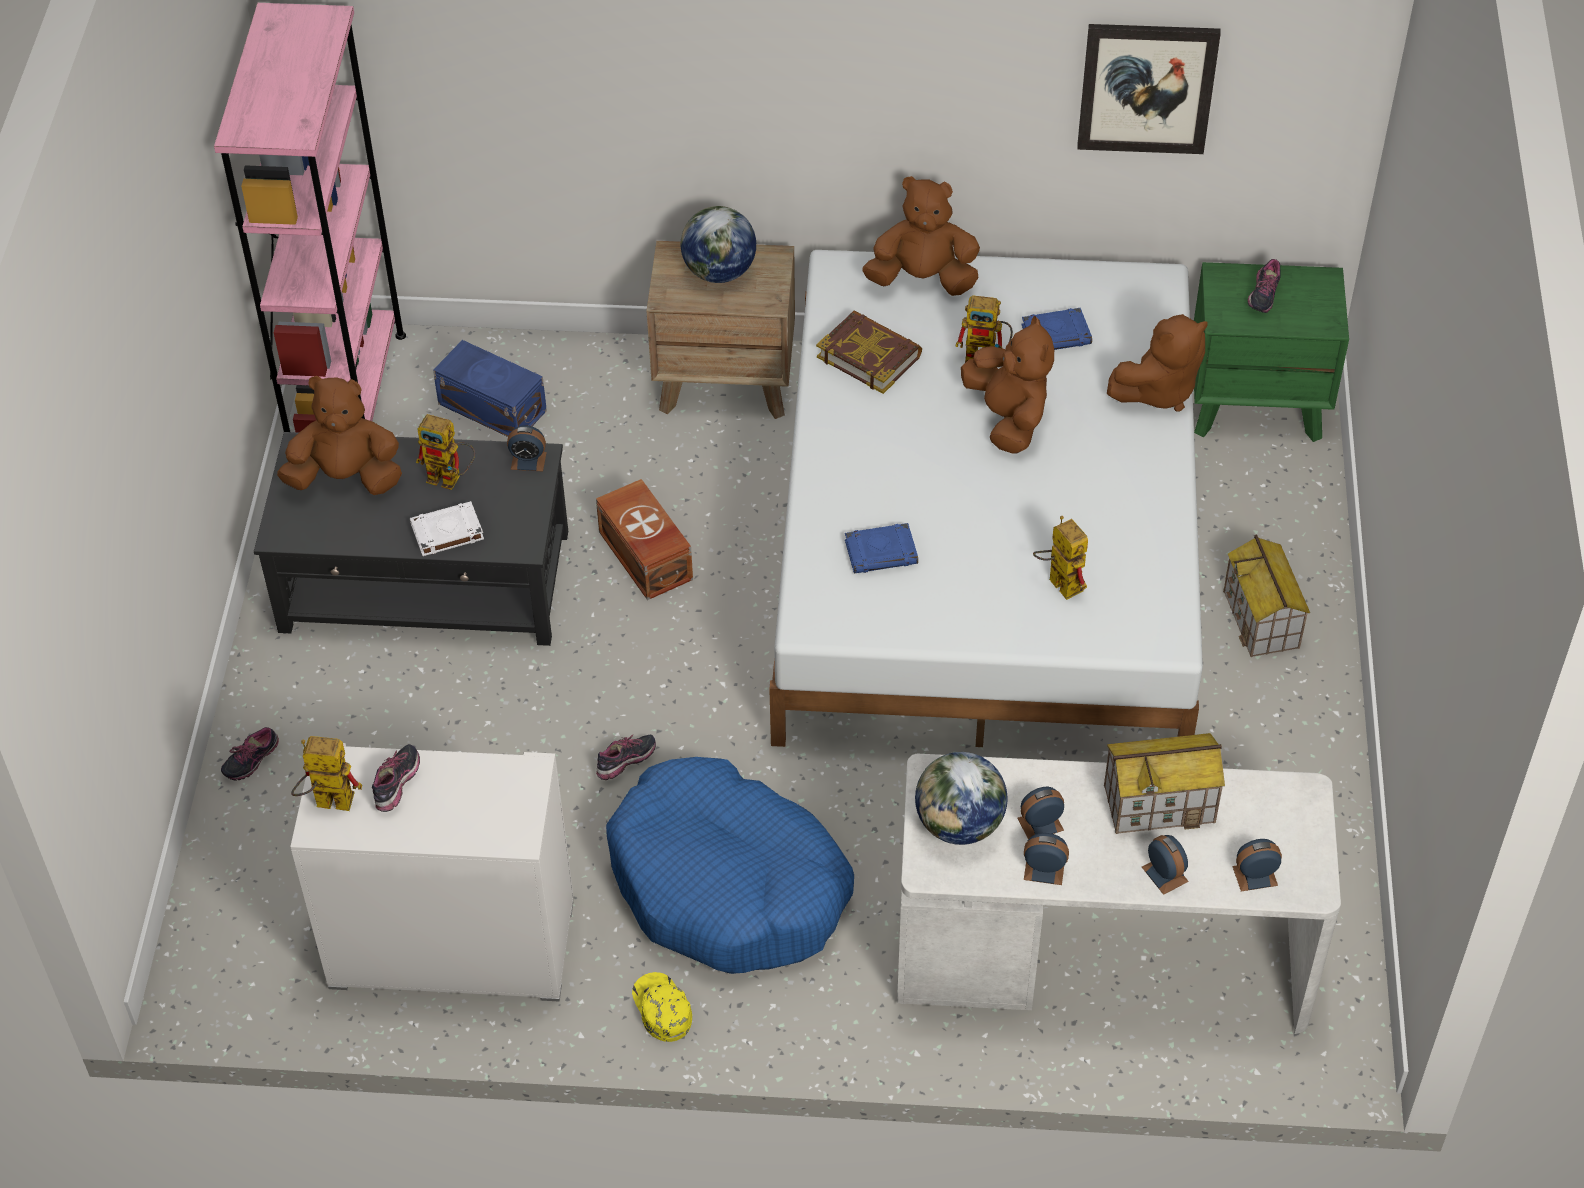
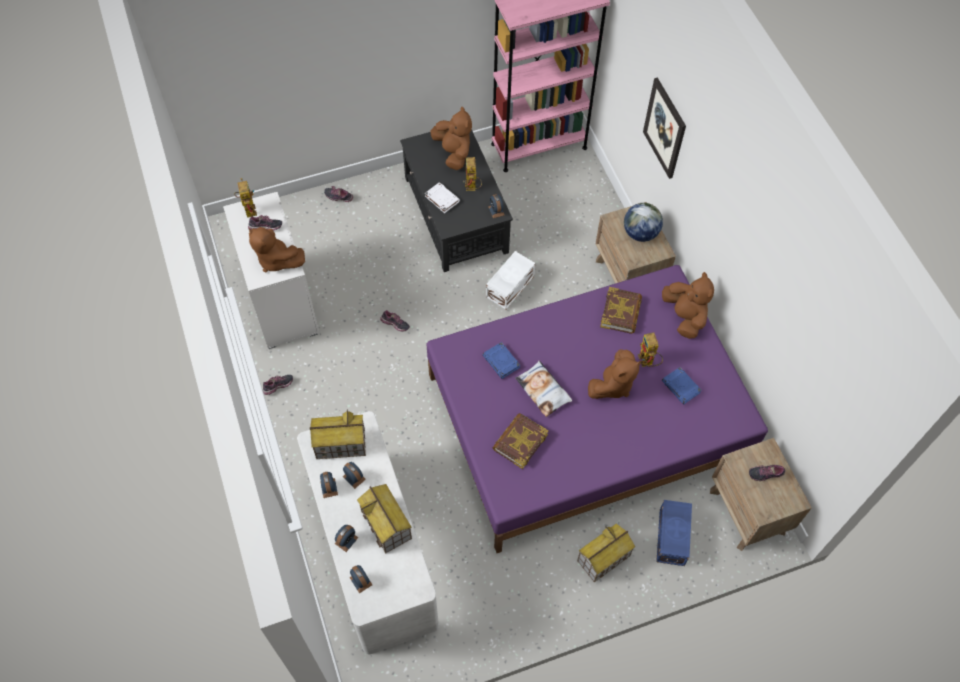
camera: 65 degrees right, 10 degrees up
blue storage box [433,340,547,437] -> blue storage box moved to [656,500,692,566]
brown storage box [596,479,693,600] -> white storage box [486,251,535,310]
blue dog bed [606,757,854,974] -> none
yellow cap [632,972,692,1042] -> shoe [263,375,293,395]
white bed [769,250,1203,747] -> purple bed [427,265,768,553]
globe [915,752,1008,845] -> toy house [310,410,366,459]
toy robot [1033,516,1088,600] -> book [492,413,548,469]
picture [1077,24,1221,154] -> picture moved to [643,78,686,179]
brown plush toy [1107,314,1208,412] -> brown plush toy moved to [249,227,305,272]
green nightstand [1194,262,1349,442] -> brown nightstand [710,438,812,551]
none -> pillow [515,361,572,417]

